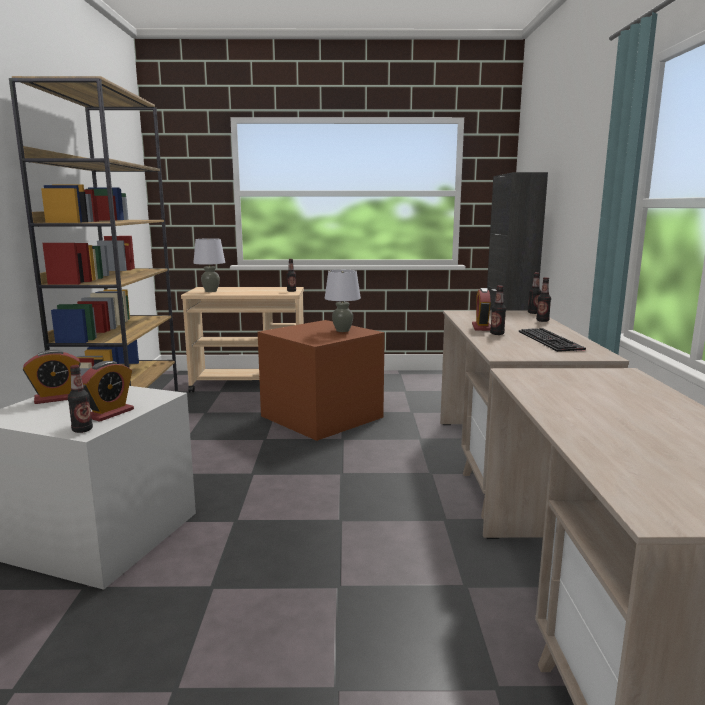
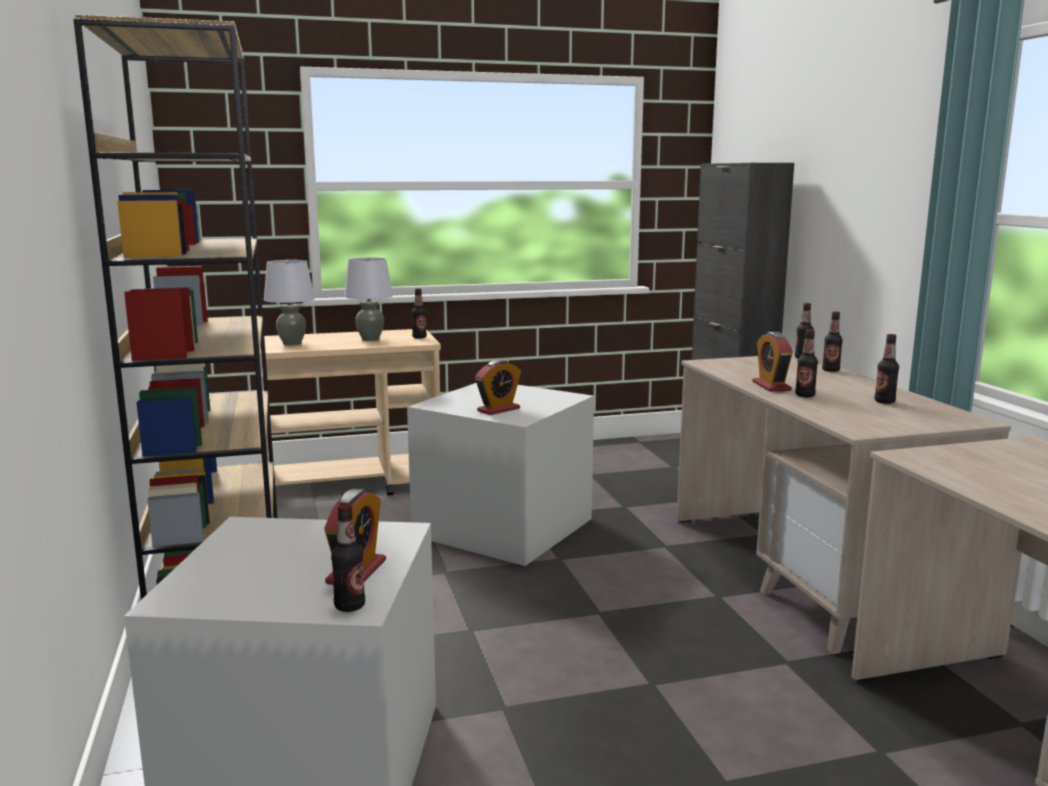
camera: 15 degrees left, 0 degrees up
alarm clock [23,350,81,404] -> alarm clock moved to [475,360,521,415]
brown storage box [258,320,385,441] -> grey storage box [407,383,594,566]
grey table lamp [325,270,361,332] -> grey table lamp moved to [344,257,393,341]
keyboard [519,328,586,352] -> bottle [874,334,899,404]

